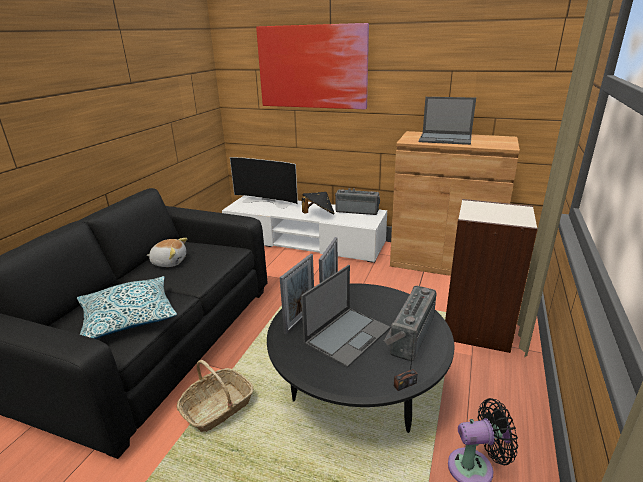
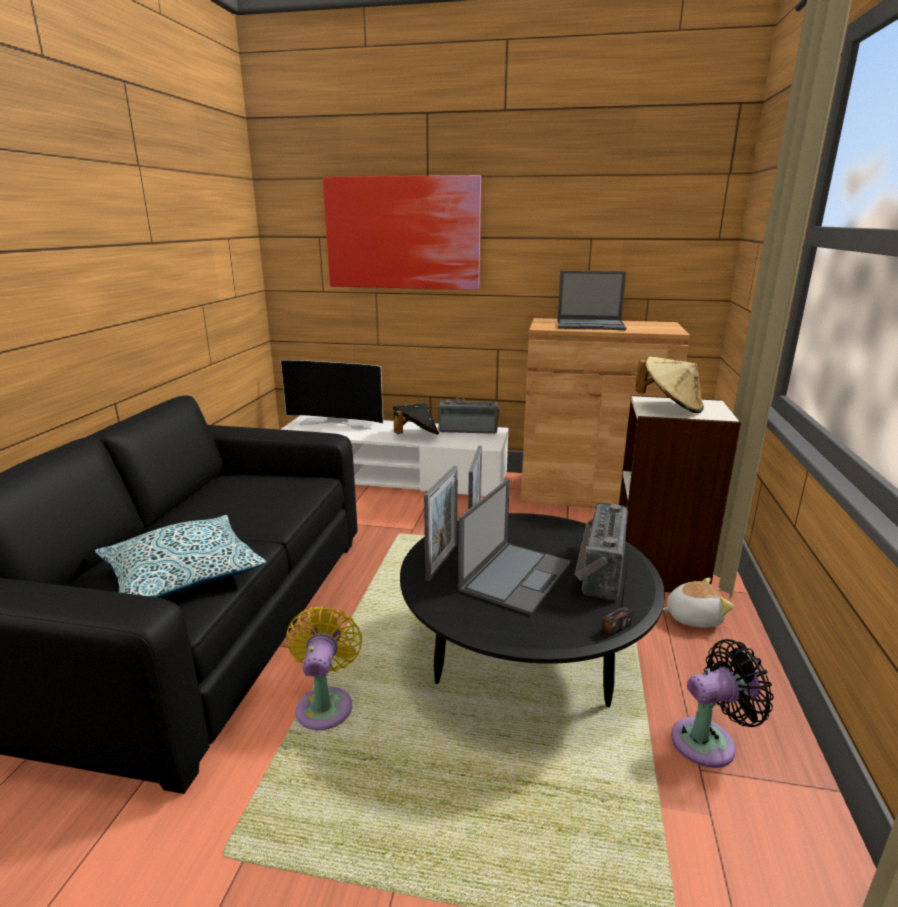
camera: 10 degrees left, 5 degrees down
plush toy [147,238,187,267] -> plush toy moved to [663,578,734,628]
basket [177,360,254,432] -> yellow fan [286,606,362,730]
none -> beige hat [635,357,704,413]

